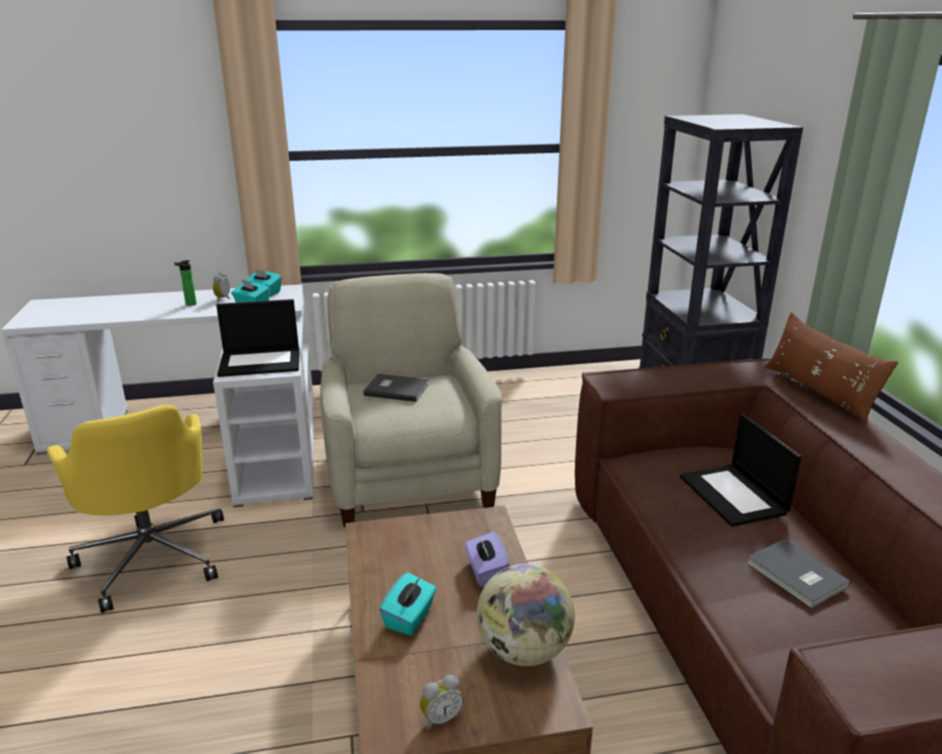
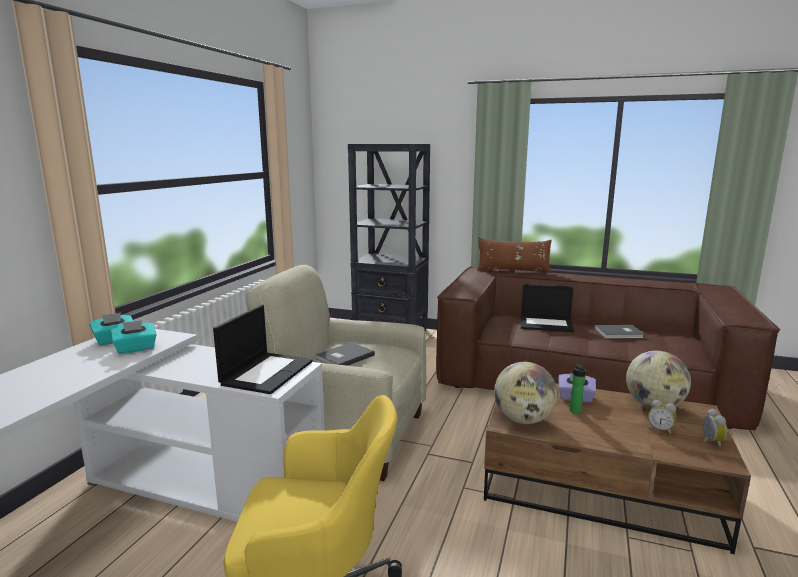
camera: 60 degrees left, 10 degrees down
bottle [174,260,197,306] -> bottle moved to [570,364,587,414]
alarm clock [213,272,230,301] -> alarm clock moved to [648,400,677,435]
turquoise tissue box [380,572,436,636] -> none
none -> globe [494,362,557,424]

